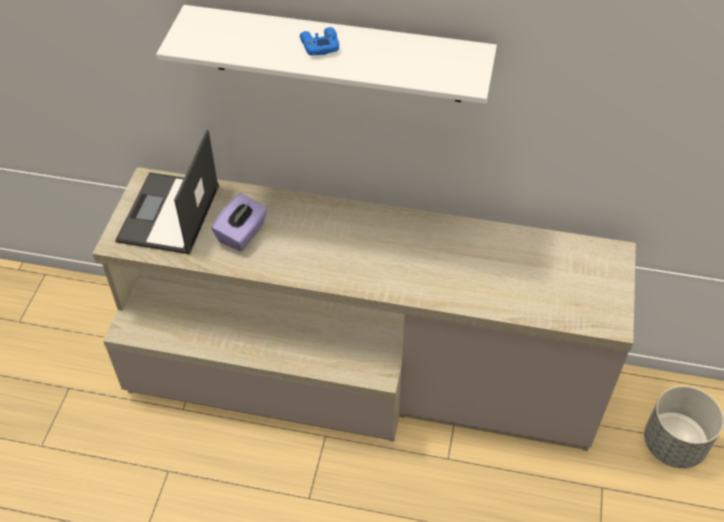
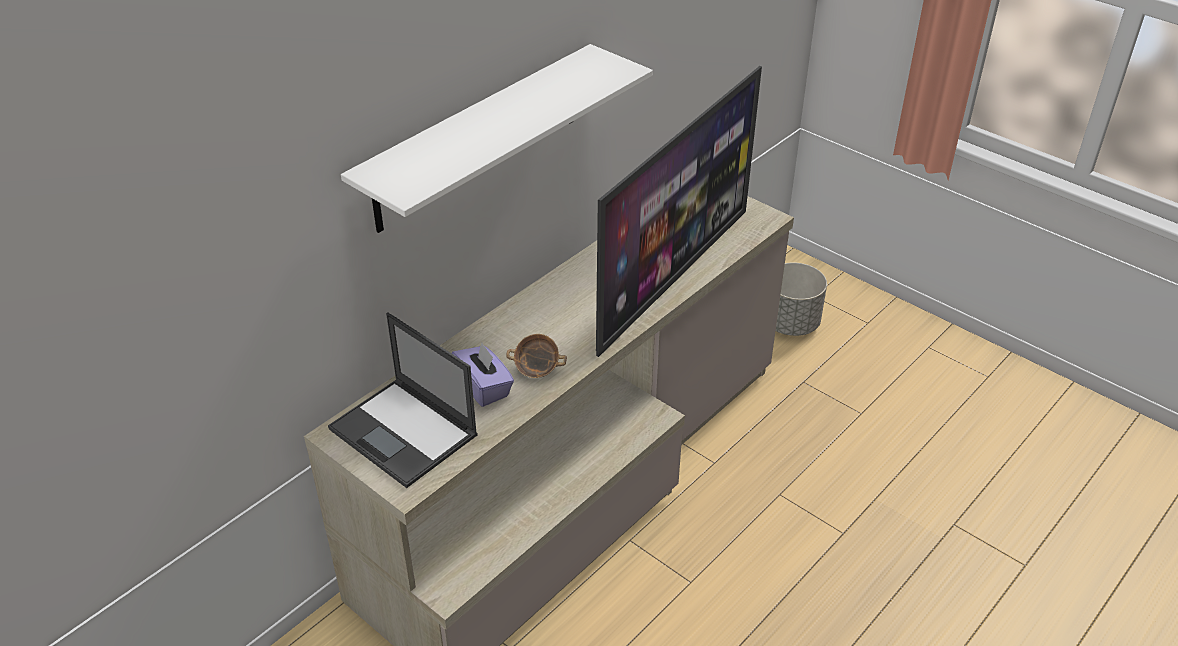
camera: 60 degrees left, 10 degrees down
blue game controller [300,27,339,56] -> none
none -> bowl [506,334,567,378]
none -> television [596,66,762,357]

